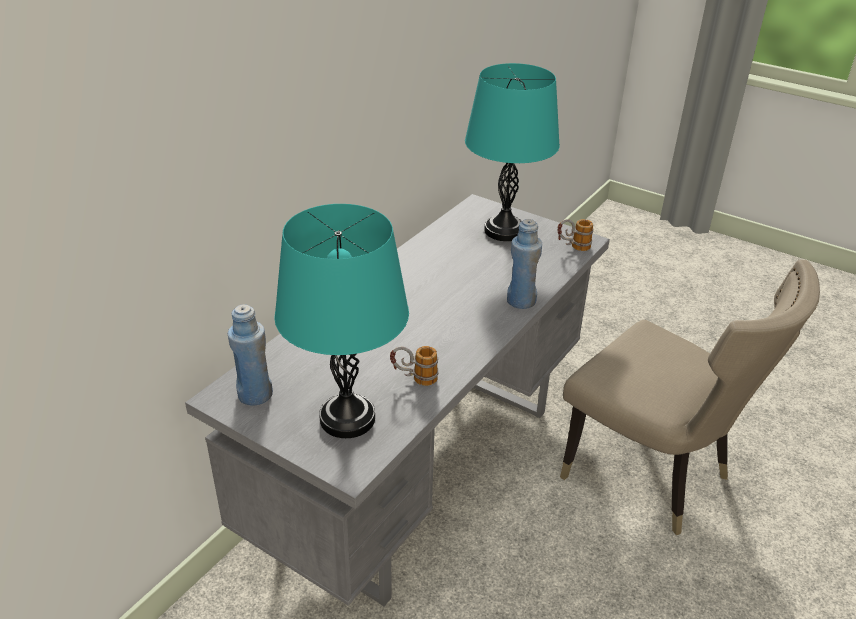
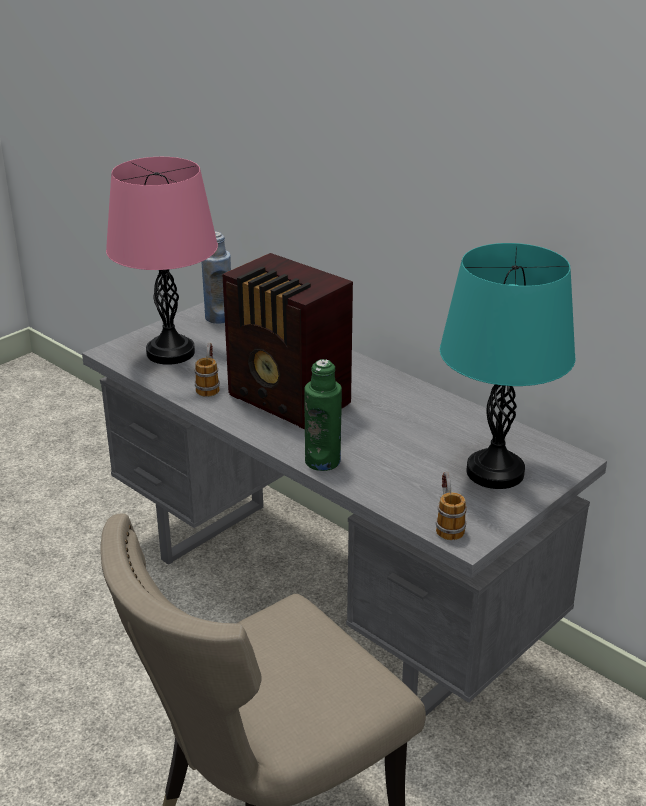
camera: 100 degrees right, 5 degrees down
turquoise table lamp [274,204,409,438] -> pink table lamp [106,157,218,365]
blue bottle [507,219,542,309] -> green bottle [304,359,342,471]
none -> radio [222,253,353,430]

